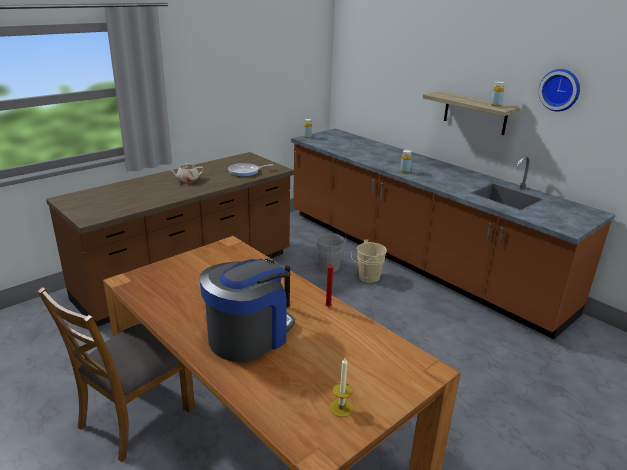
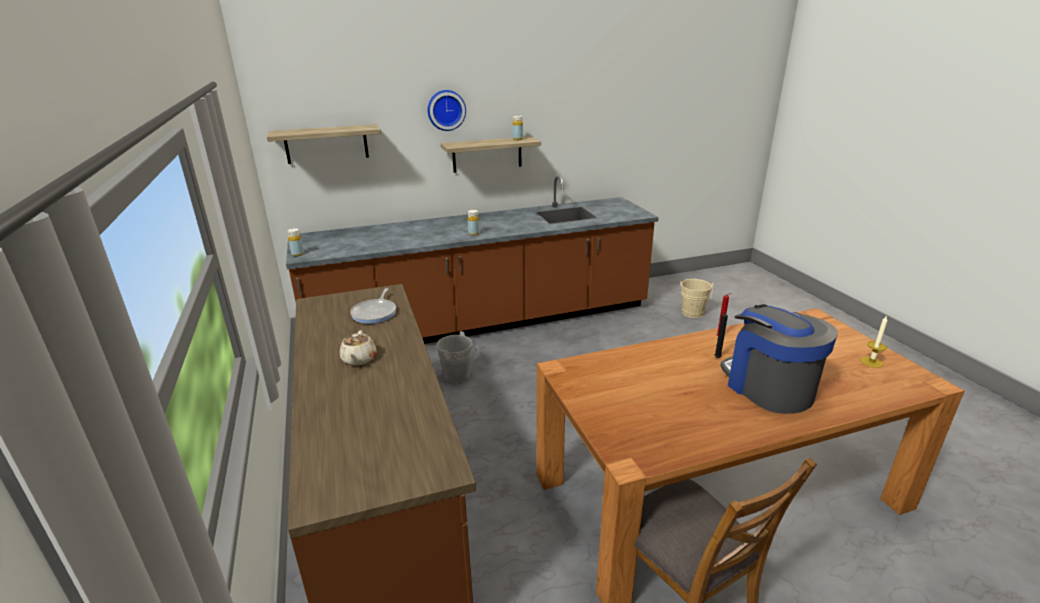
camera: 65 degrees left, 0 degrees up
beige bucket [351,239,387,282] -> beige bucket moved to [680,279,713,318]
wall clock [539,69,580,112] -> wall clock moved to [428,90,466,131]
none -> shelf [267,124,381,164]

